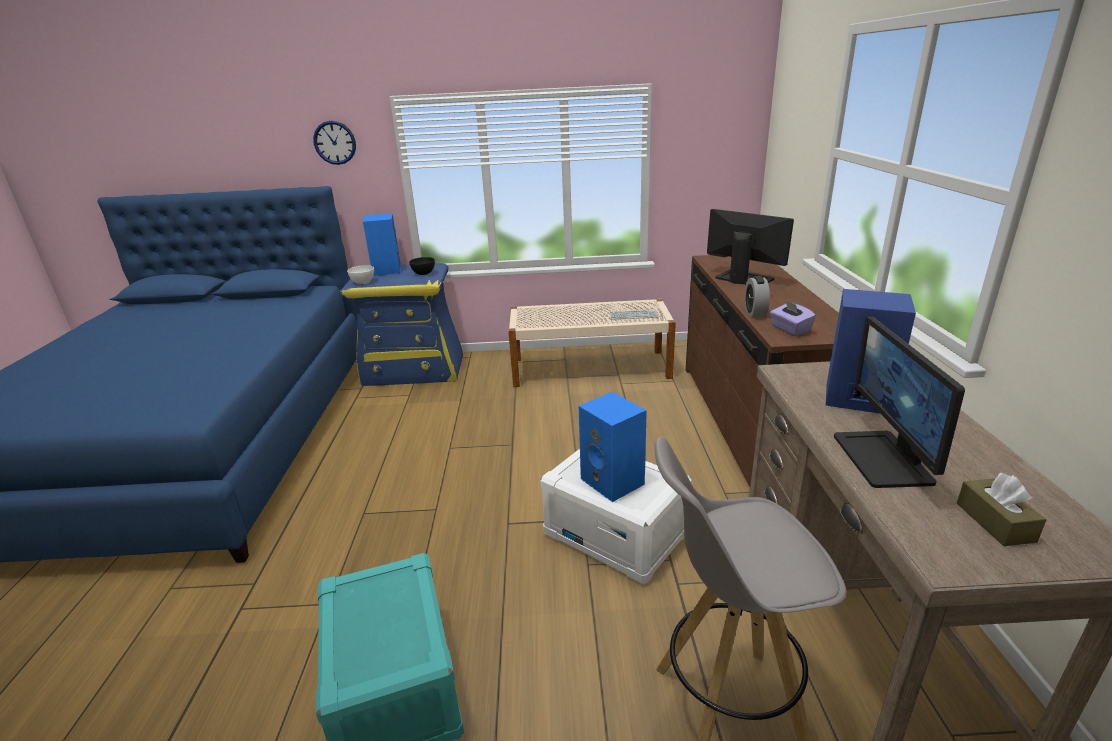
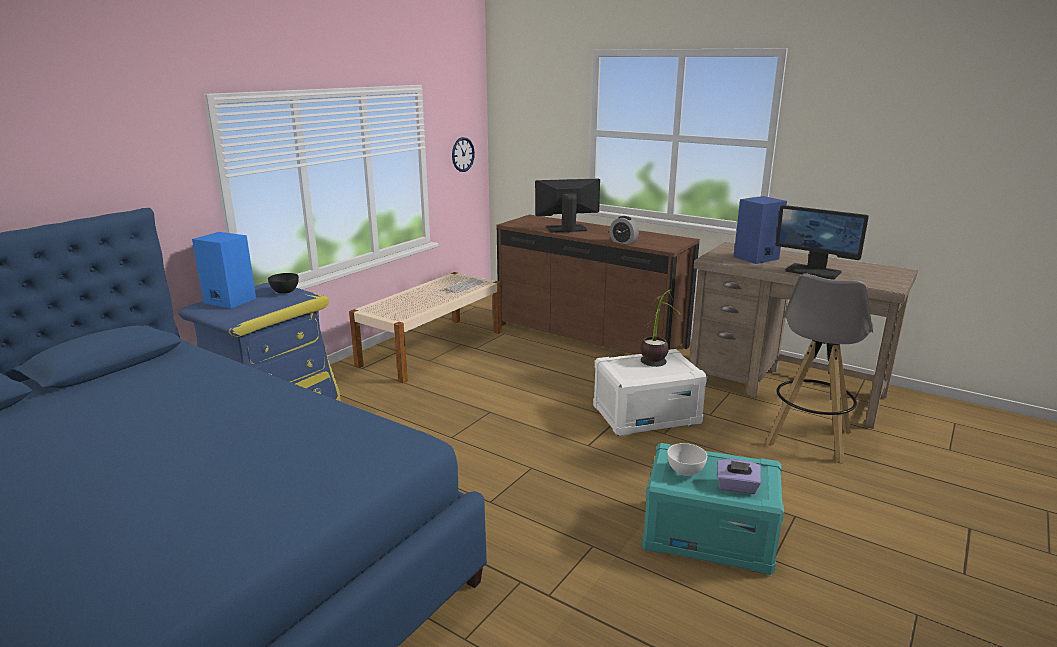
camera: 55 degrees left, 5 degrees down
wall clock [313,121,356,165] -> wall clock moved to [452,137,475,172]
white bowl [347,265,374,284] -> white bowl moved to [667,443,707,476]
blue speaker [579,392,647,502] -> potted plant [640,289,680,367]
purple tissue box [770,299,816,336] -> purple tissue box moved to [717,459,761,494]
brown tissue box [957,473,1047,546] -> none

